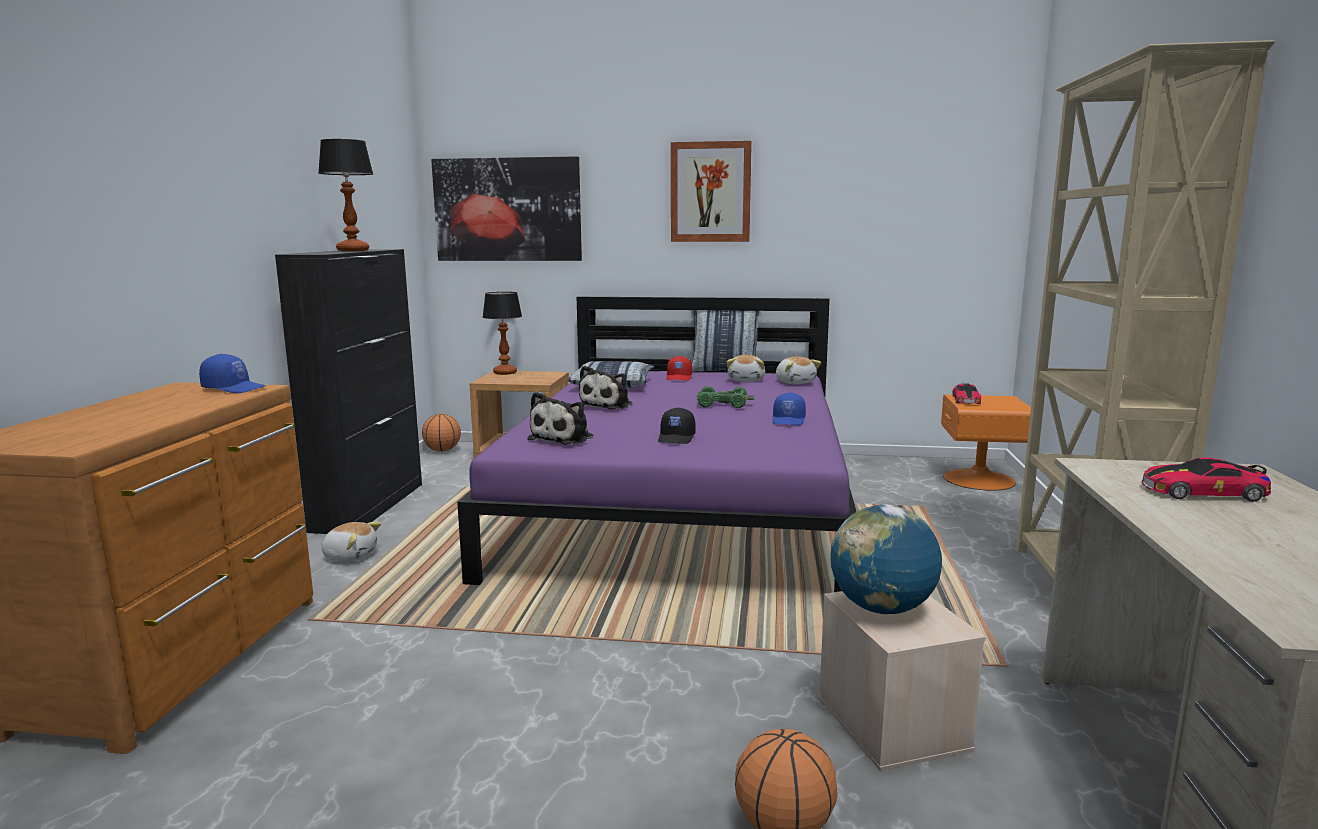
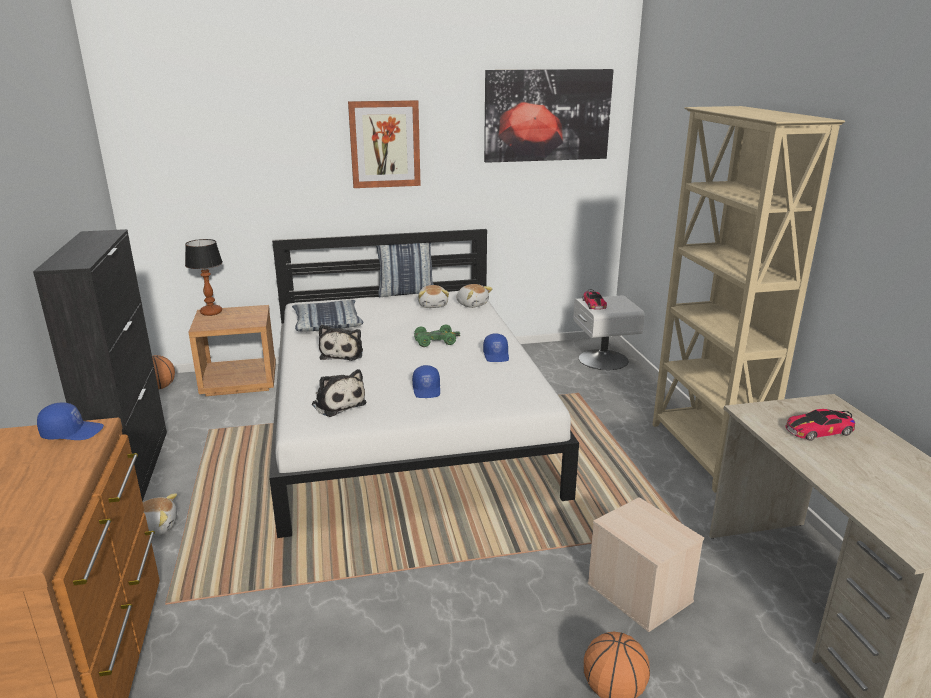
camera: 20 degrees left, 10 degrees up
table lamp [318,139,373,251] -> none
picture [431,156,582,261] -> picture moved to [484,69,614,163]
purple bed [457,297,857,592] -> white bed [269,229,579,538]
plush toy [528,392,593,444] -> plush toy turned 45 degrees counterclockwise [312,369,367,417]
black cap [658,408,696,444] -> blue cap [412,365,440,398]
red cap [667,356,692,381] -> none
globe [830,504,942,614] -> none
orange nightstand [941,395,1031,491] -> white nightstand [573,295,645,370]

